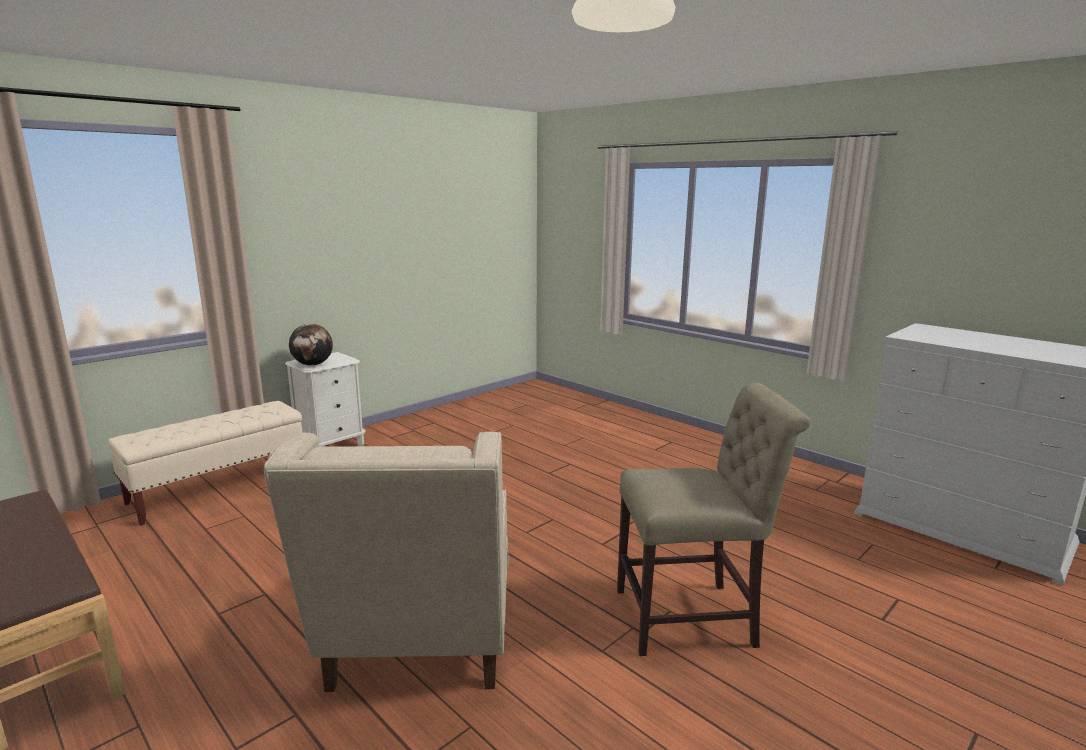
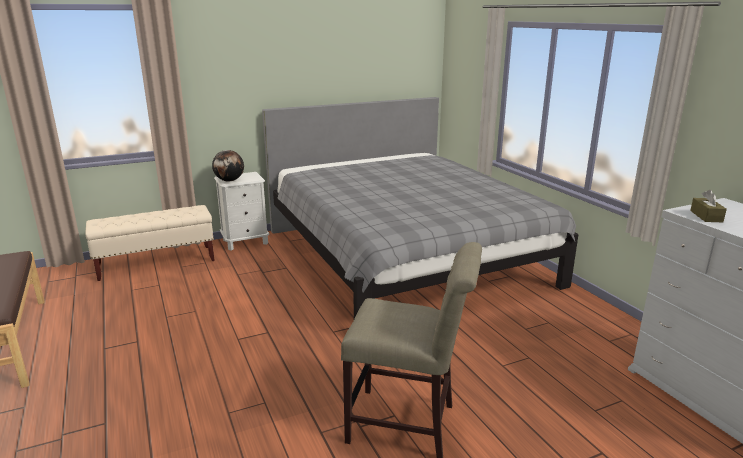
camera: 20 degrees right, 5 degrees up
beige armchair [264,432,508,692] -> none
none -> grey bed [262,97,579,319]
none -> brown tissue box [690,190,727,222]

